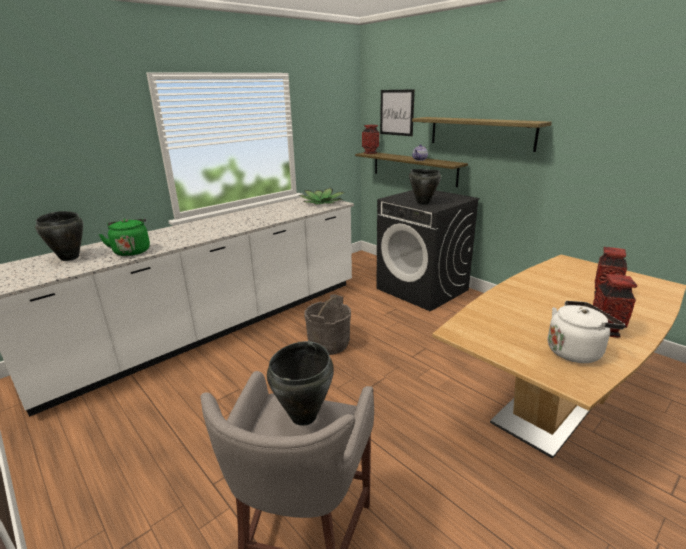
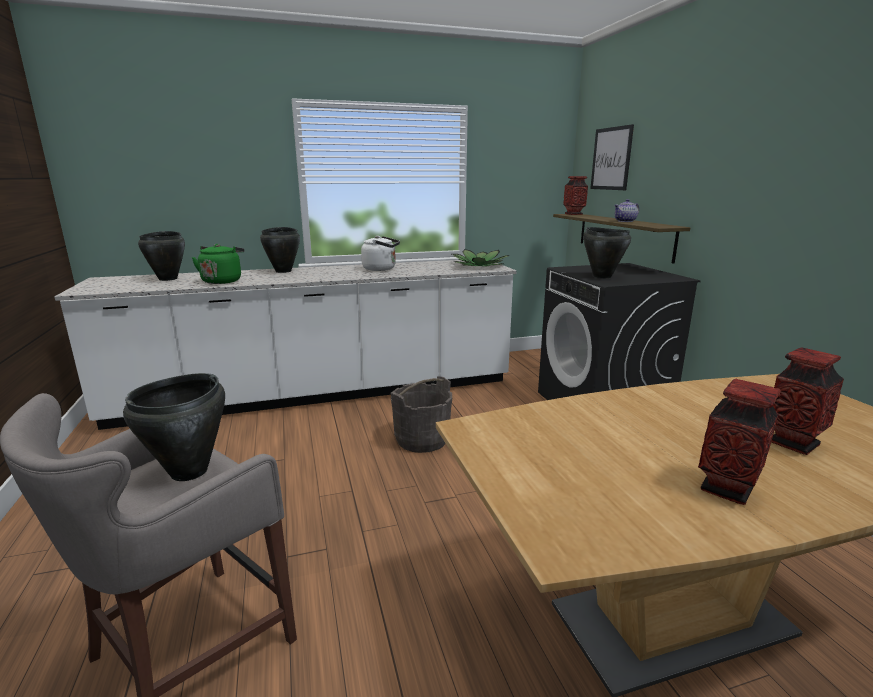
camera: 25 degrees right, 5 degrees down
shelf [412,117,552,152] -> none
white kettle [548,301,625,363] -> white kettle moved to [361,236,400,271]
none -> black cooking pot [260,227,300,273]

